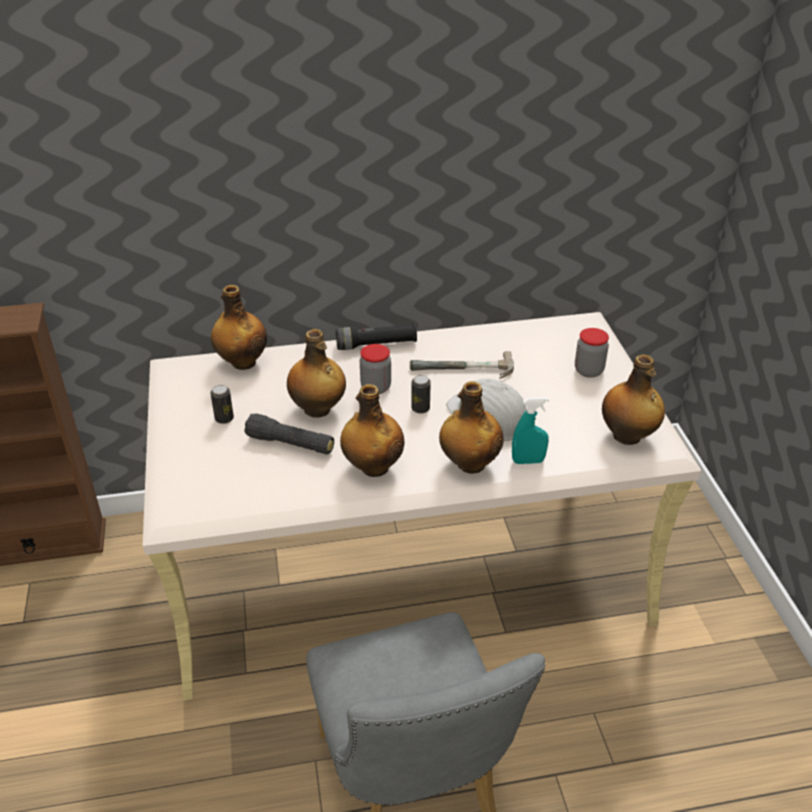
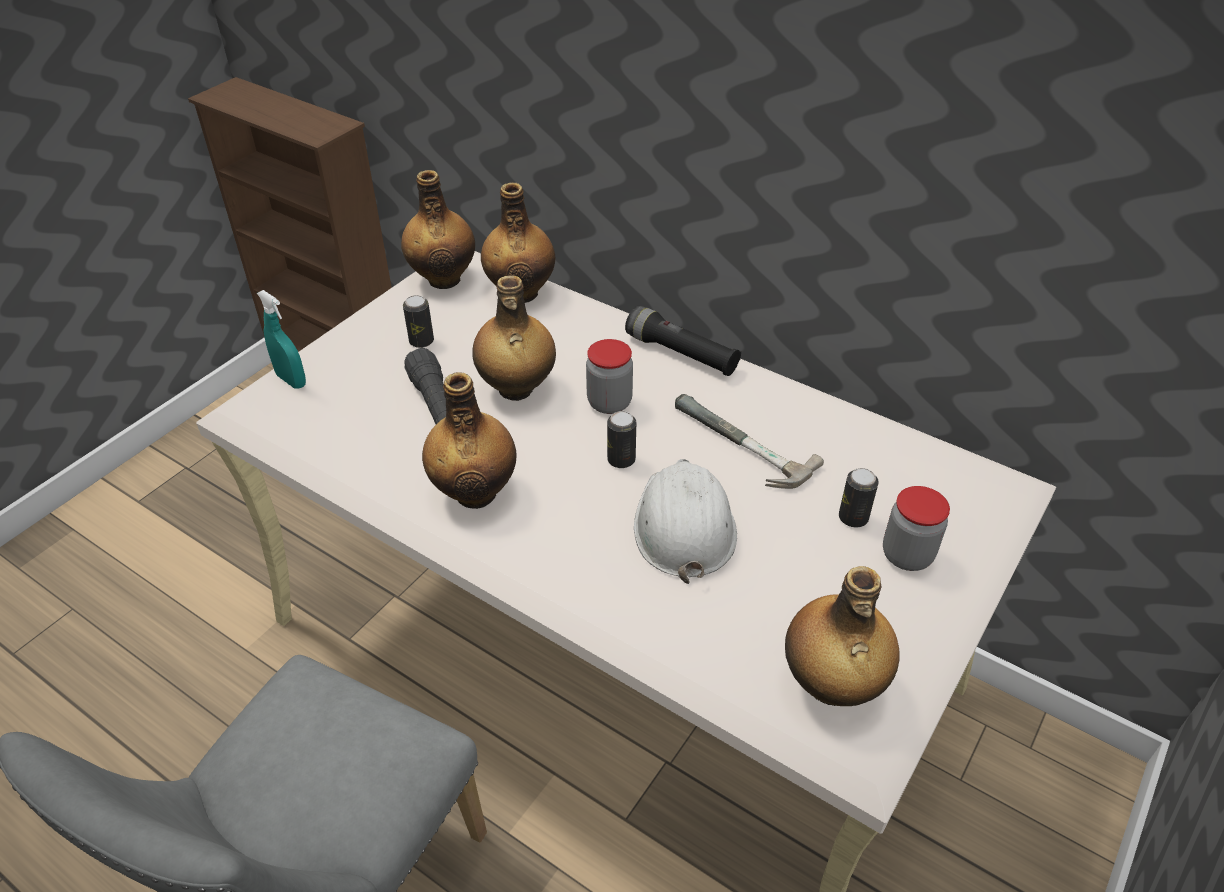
camera: 45 degrees right, 5 degrees up
bottle [439,381,503,474] -> bottle moved to [401,170,475,289]
turquoise spray bottle [512,397,549,464] -> turquoise spray bottle moved to [257,290,306,389]
none -> can [839,468,879,527]

